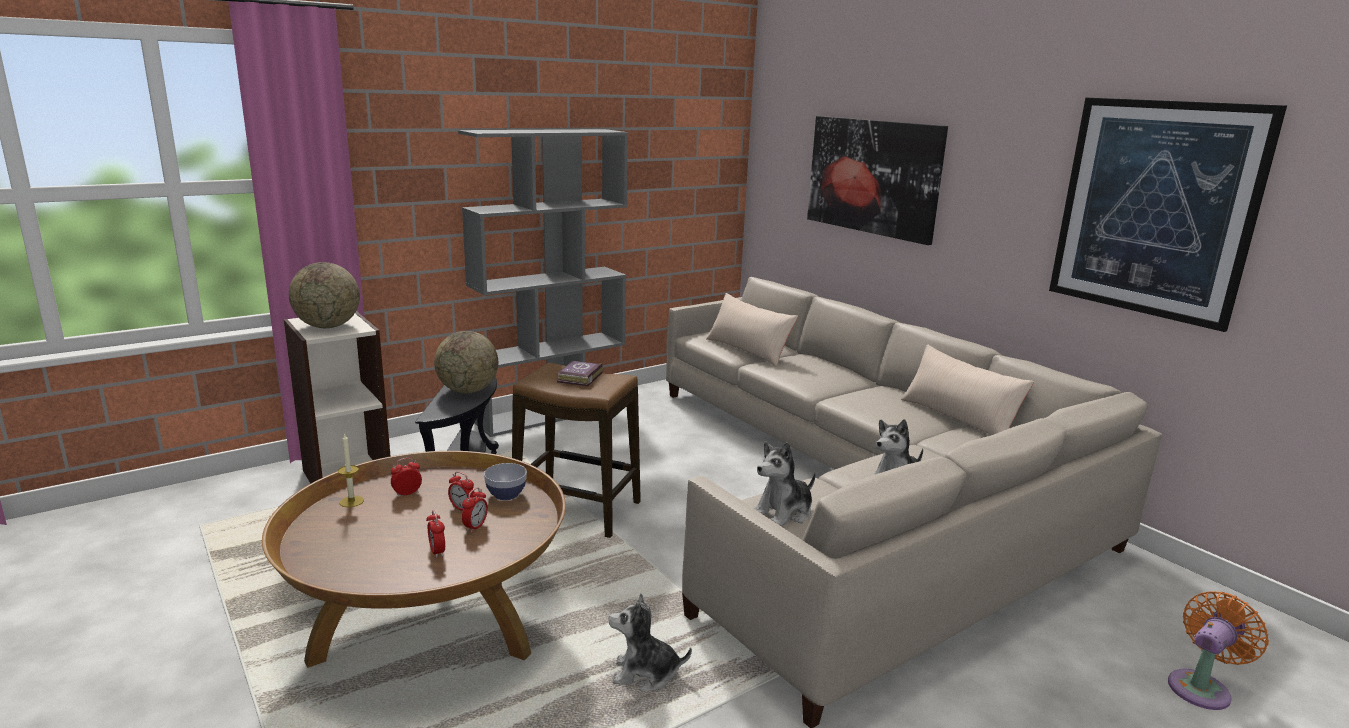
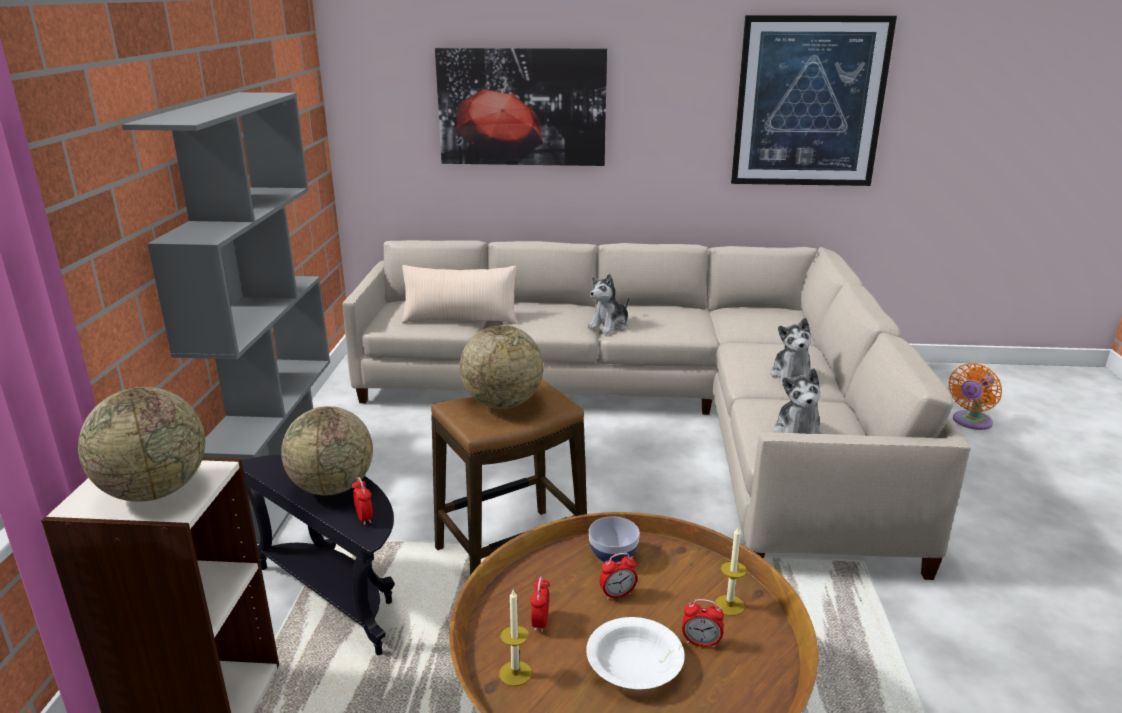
camera: 50 degrees left, 5 degrees up
alarm clock [462,487,488,532] -> alarm clock moved to [352,477,373,525]
book [557,361,603,386] -> globe [460,325,543,409]
plush toy [609,594,692,692] -> plush toy moved to [587,274,629,334]
beige pillow [901,345,1034,435] -> none
orange fan [1168,591,1269,710] -> orange fan turned 135 degrees counterclockwise [948,363,1002,430]
none -> white bowl [586,617,685,689]
none -> candle [715,527,747,616]

